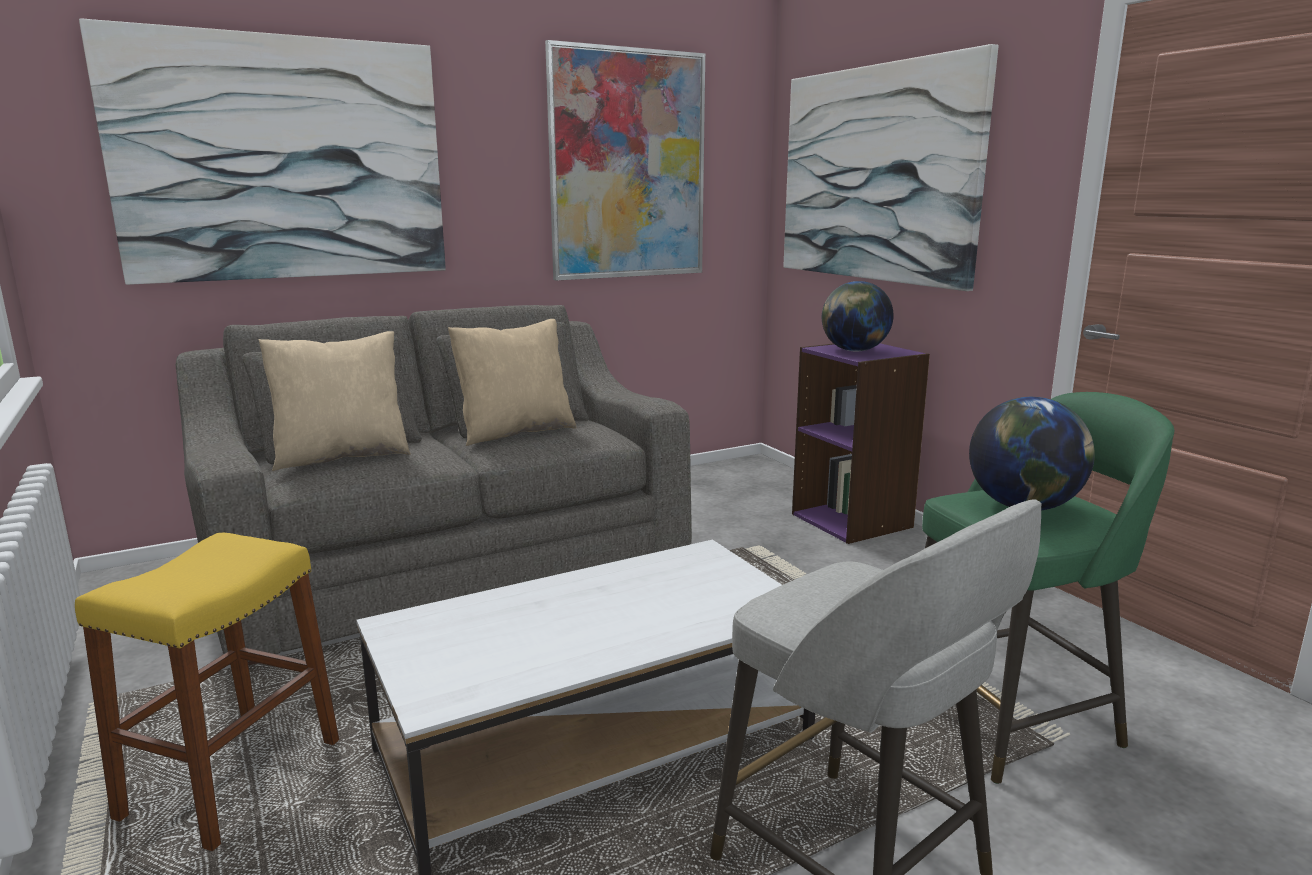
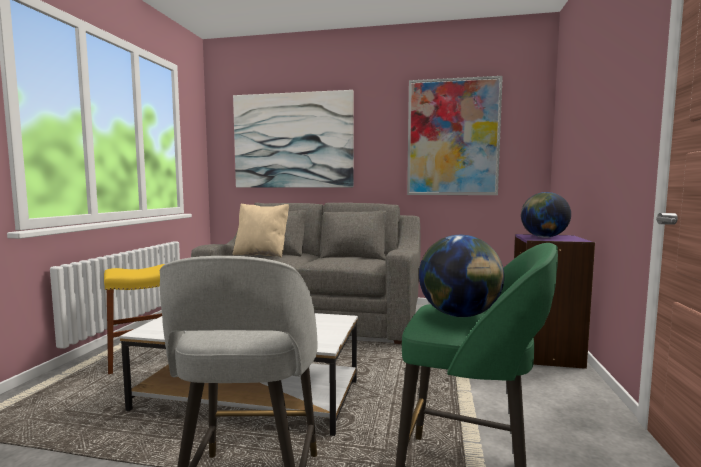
camera: 40 degrees right, 10 degrees down
beige pillow [448,319,576,446] -> none
picture [783,44,999,291] -> none

